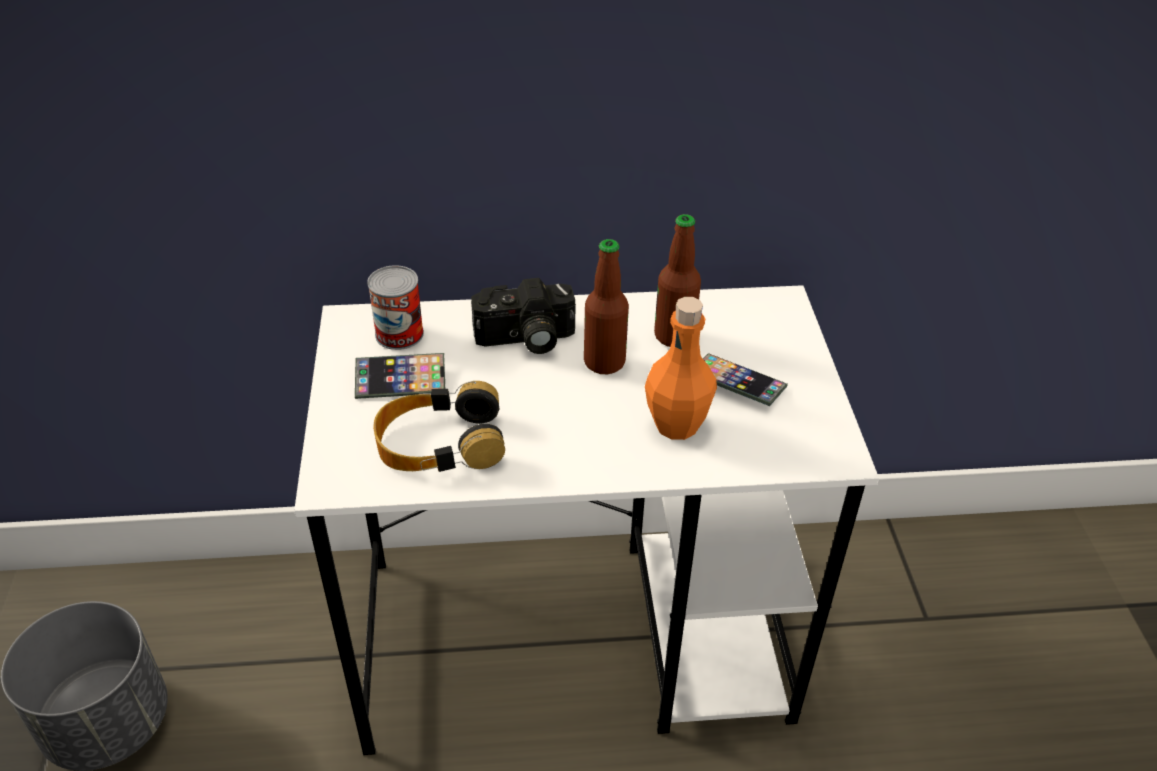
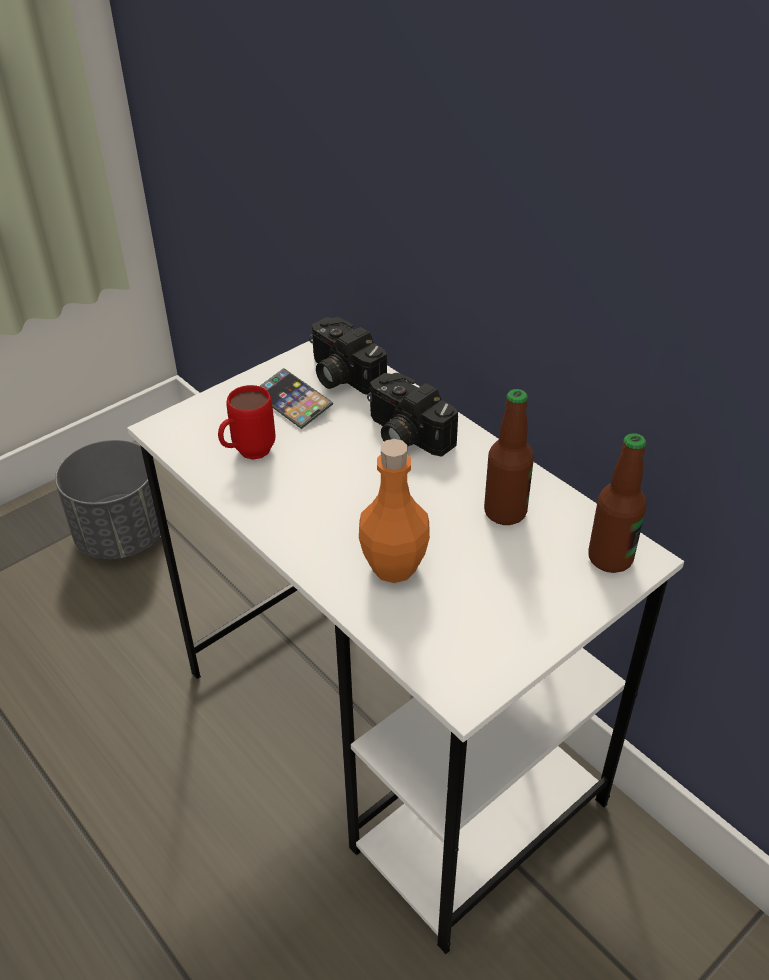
camera: 55 degrees right, 0 degrees up
can [367,265,424,350] -> camera [309,317,387,395]
headphones [373,381,505,472] -> red mug [218,385,275,460]
bottle [584,239,629,374] -> bottle moved to [588,433,647,573]
phone [703,353,788,406] -> none

